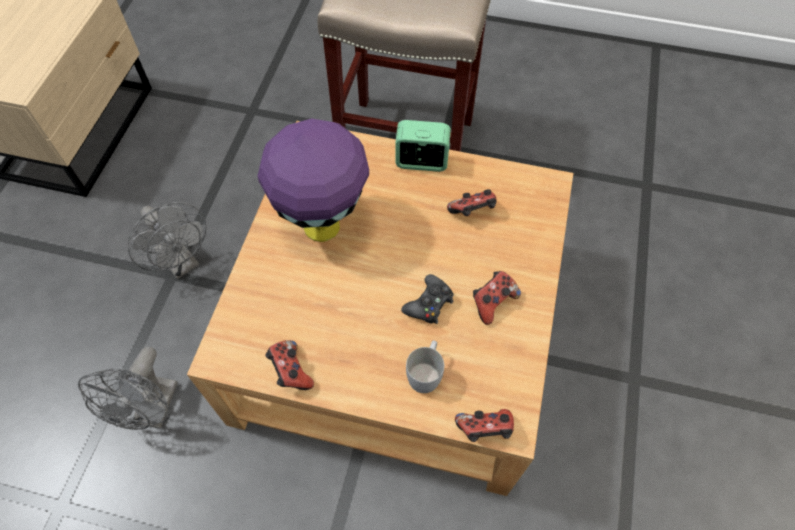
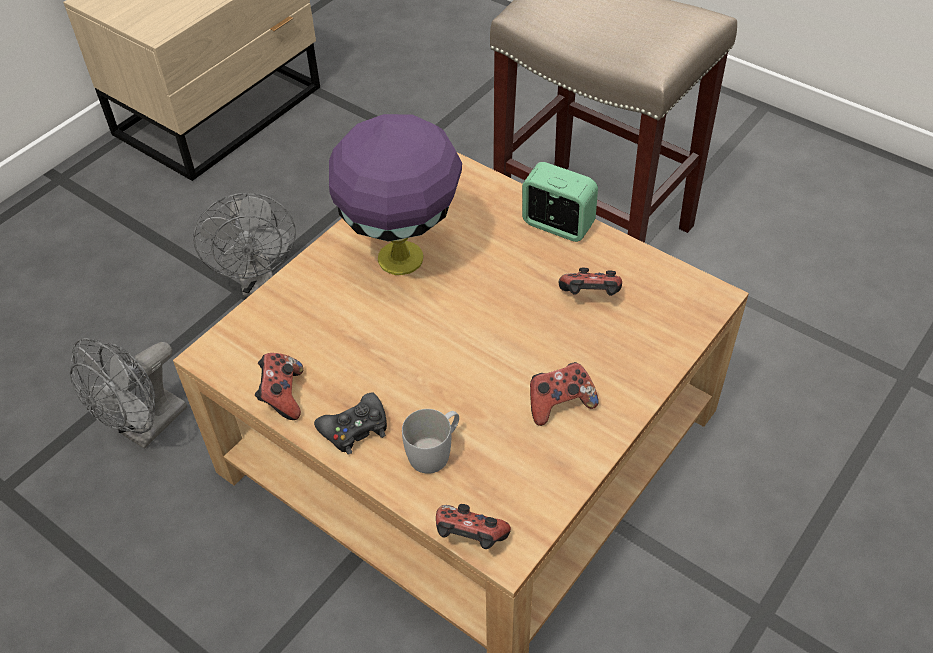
camera: 25 degrees right, 10 degrees down
black game controller [401,274,454,324] -> black game controller moved to [314,392,387,455]

